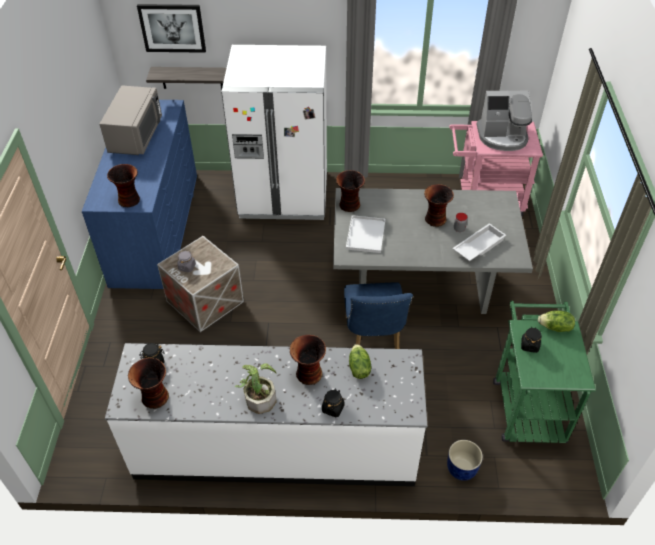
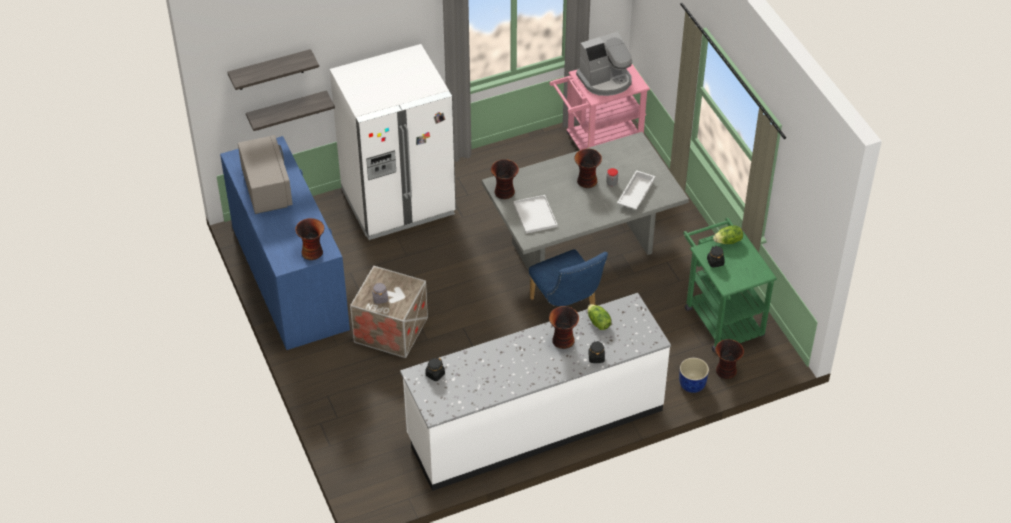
camera: 25 degrees left, 0 degrees up
vase [128,358,169,409] -> vase moved to [715,339,744,379]
picture [137,4,206,53] -> shelf [227,49,319,90]
potted plant [235,363,277,414] -> none

